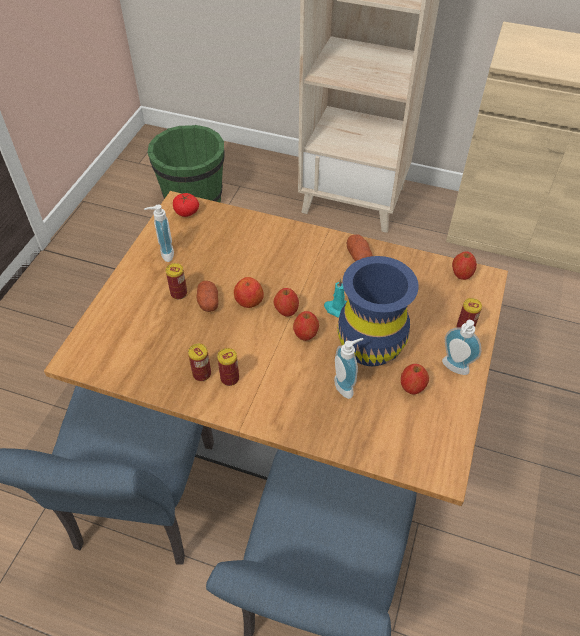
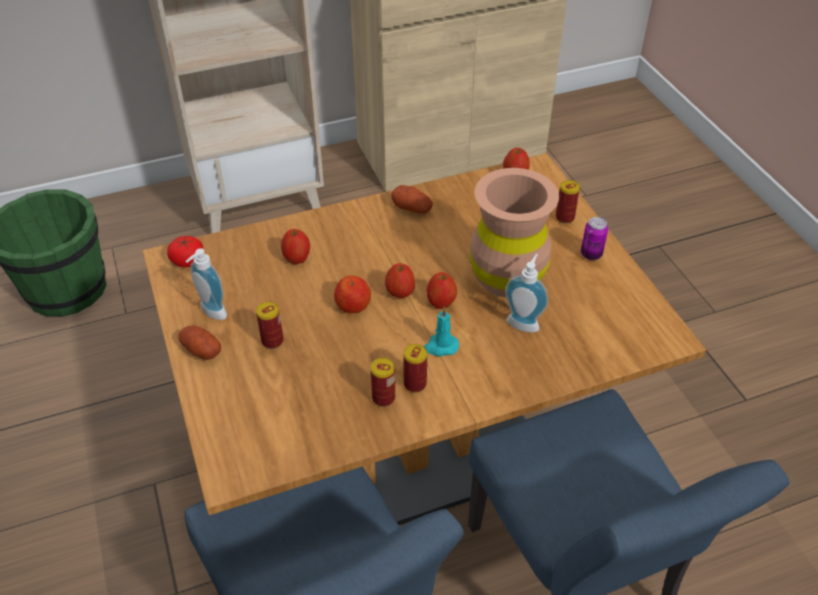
camera: 40 degrees left, 5 degrees down
potato [196,281,218,312] -> potato moved to [178,325,221,360]
turquoise candle [324,279,347,318] -> turquoise candle moved to [424,307,459,356]
blue vase [337,256,419,366] -> brown vase [469,168,559,297]
apple [401,364,429,395] -> apple moved to [281,229,310,264]
soap dispenser [442,320,481,375] -> can [581,217,608,260]

